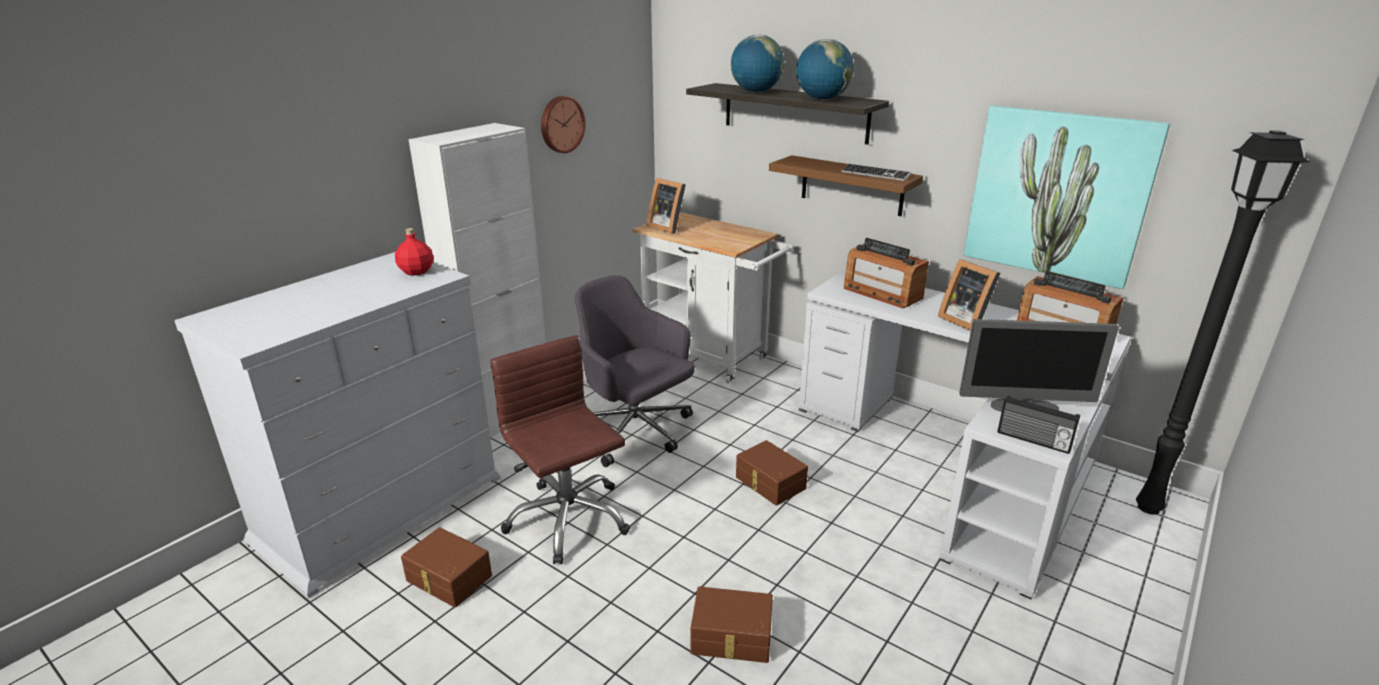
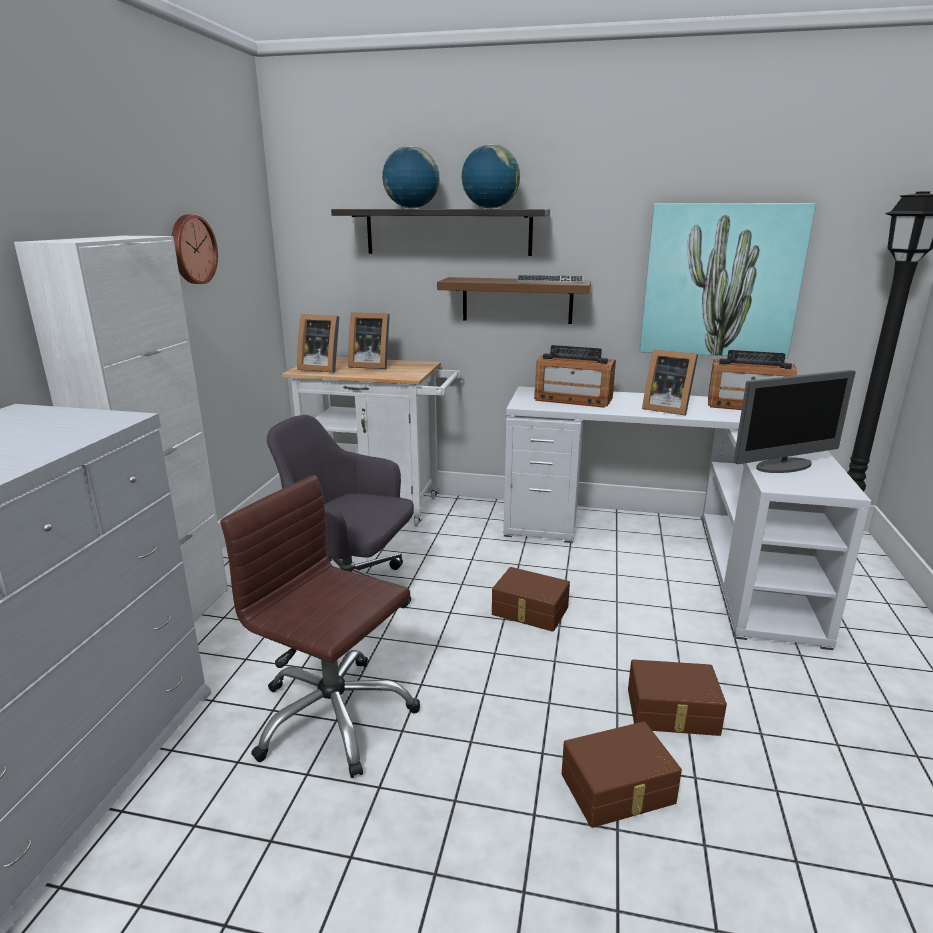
camera: 25 degrees left, 5 degrees down
red bottle [395,228,433,276] -> none
brown storage box [401,527,492,607] -> brown storage box moved to [628,659,727,736]
radio [997,395,1080,454] -> none
none -> picture frame [348,313,390,369]

